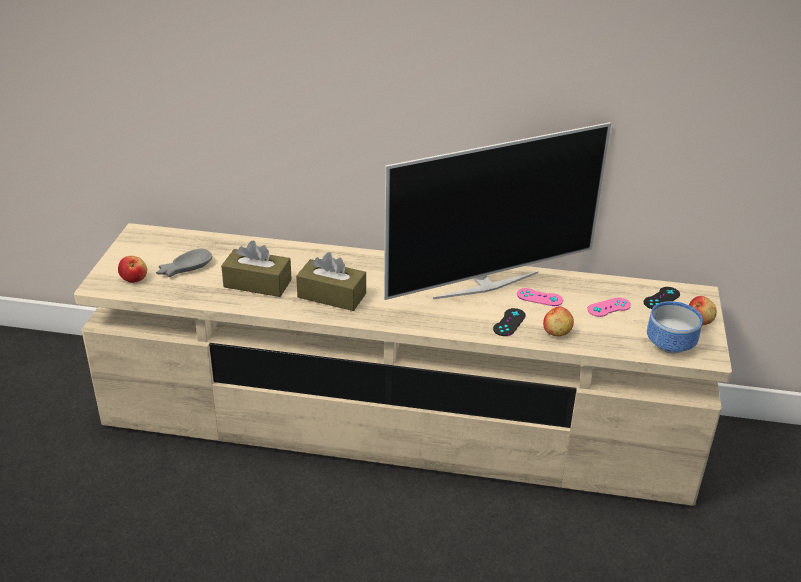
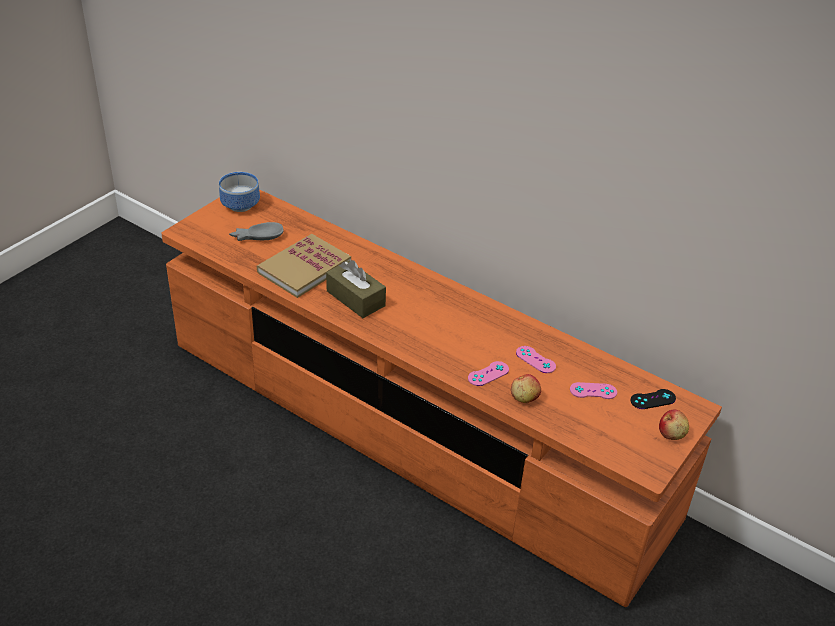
camera: 25 degrees right, 5 degrees up
beige tv stand [74,223,732,506] -> orange tv stand [161,189,722,607]
apple [118,256,147,283] -> none
brown tissue box [221,241,292,297] -> book [257,234,351,298]
television [384,122,611,300] -> none
black game controller [493,308,526,336] -> pink game controller [468,361,509,386]
bowl [647,301,703,353] -> bowl moved to [219,172,260,212]

